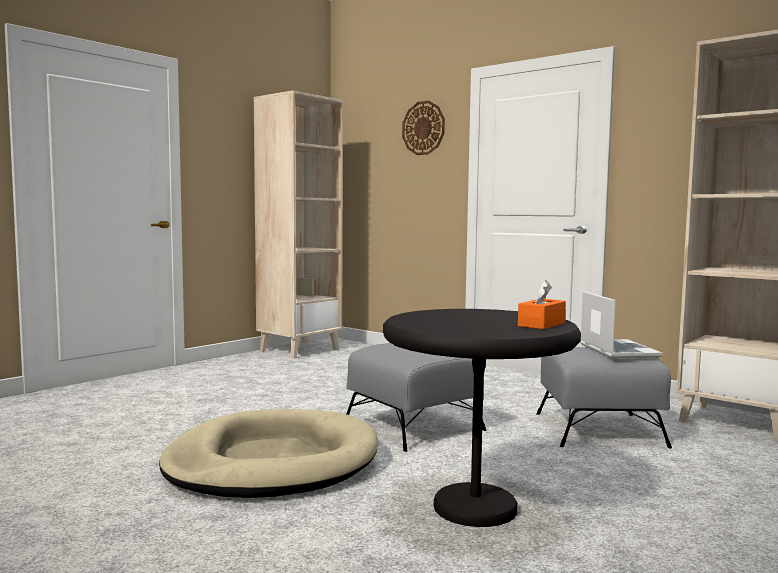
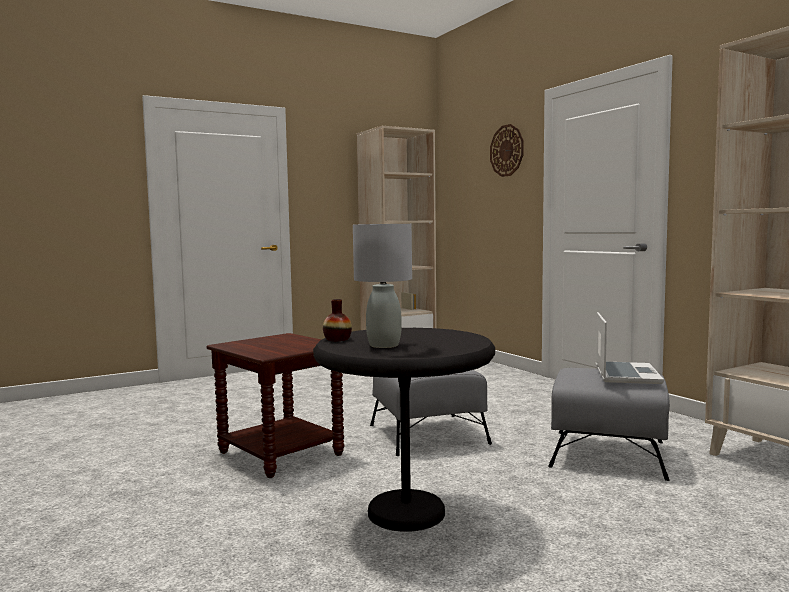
camera: 20 degrees right, 0 degrees up
beige dog bed [159,409,378,498] -> brown side table [206,333,344,478]
orange tissue box [518,280,566,329] -> none
none -> vase [323,299,352,341]
none -> grey table lamp [353,224,412,348]

